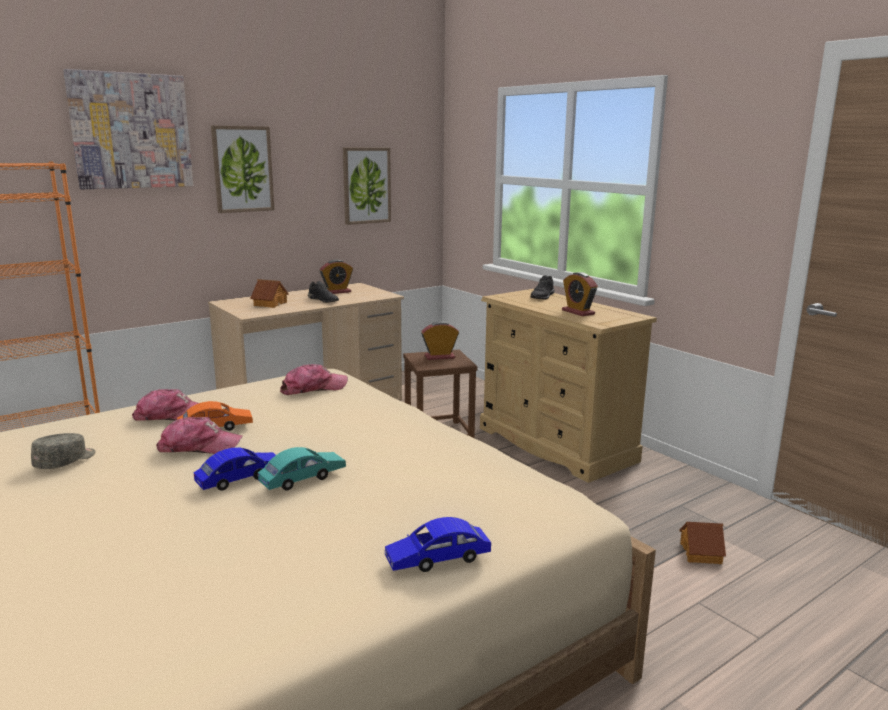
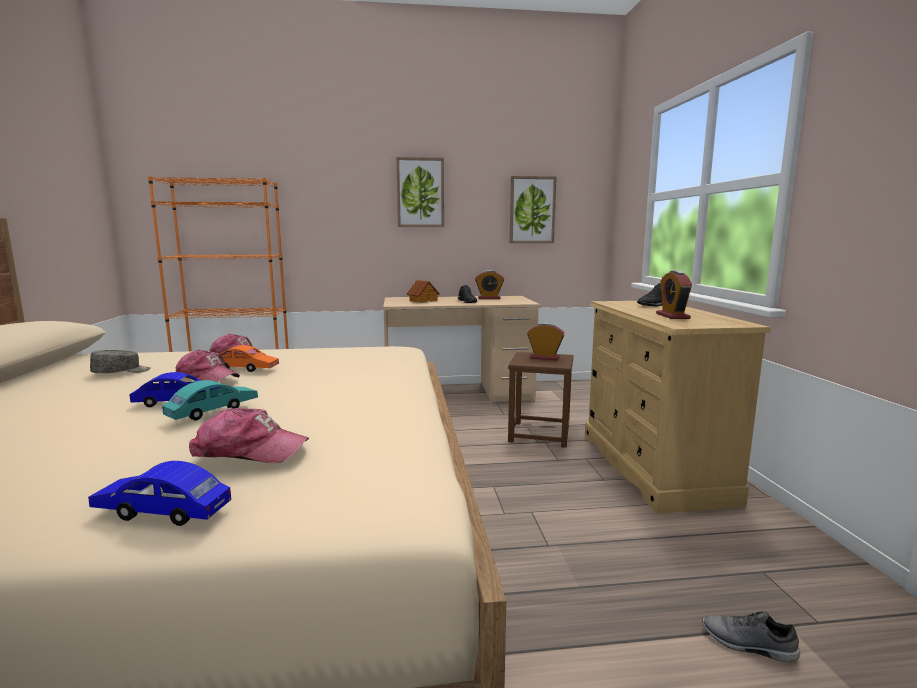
camera: 30 degrees right, 5 degrees down
picture [63,69,193,189] -> none
turquoise toy car [258,447,346,491] -> turquoise toy car turned 45 degrees counterclockwise [162,380,258,421]
cap [280,364,348,395] -> cap moved to [189,408,309,463]
toy house [680,522,726,564] -> grey shoe [702,611,800,662]

